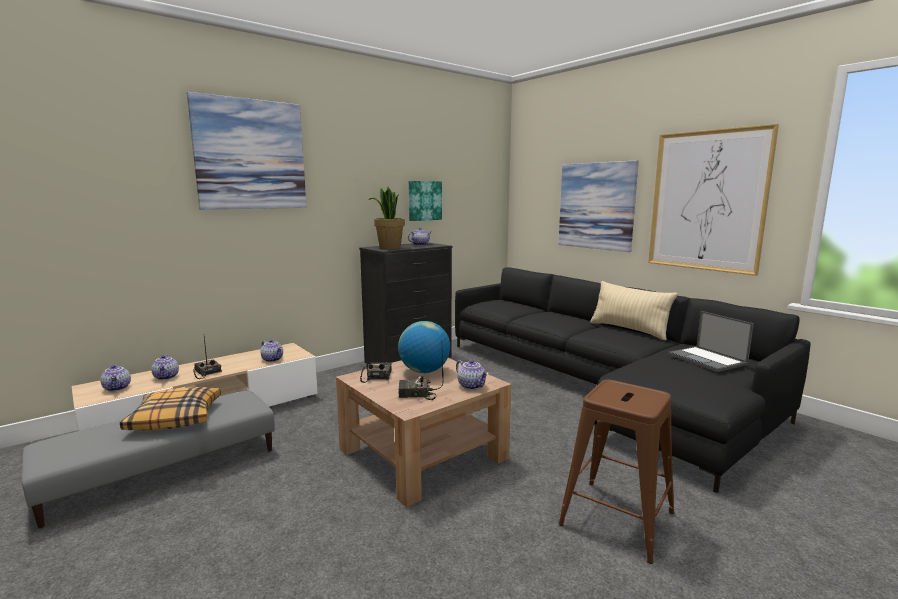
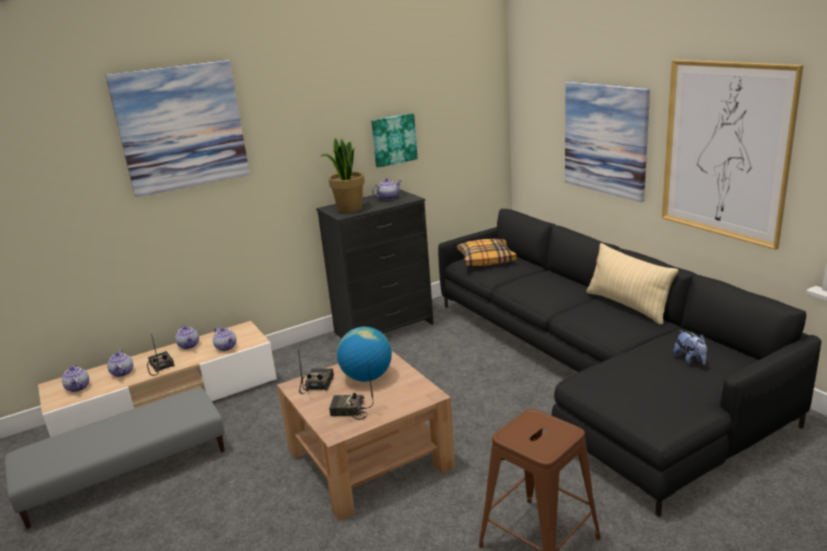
camera: 10 degrees right, 10 degrees up
pillow [120,387,221,431] -> pillow moved to [457,239,517,266]
teapot [456,360,488,390] -> teapot moved to [175,325,199,349]
laptop [668,311,754,372] -> plush toy [673,330,707,365]

